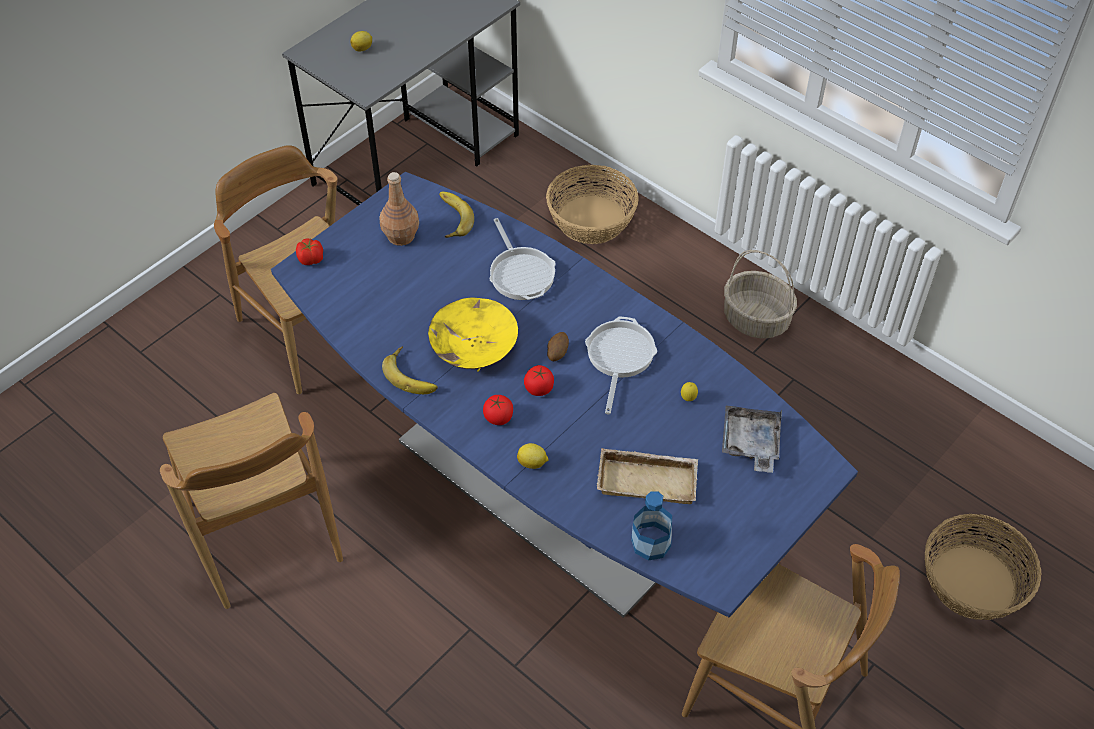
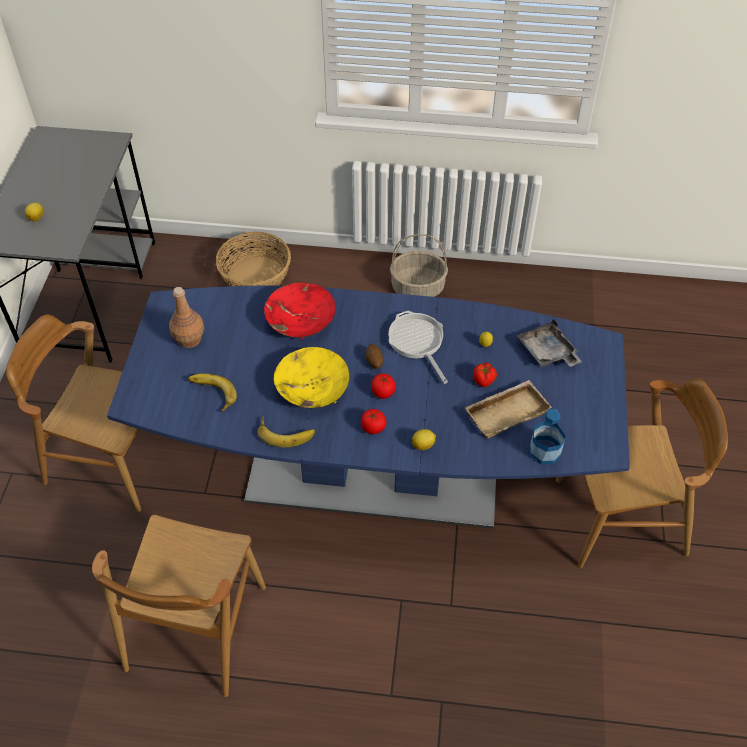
camera: 35 degrees left, 0 degrees up
brown chair [160,393,343,609] -> brown chair turned 75 degrees clockwise [92,515,266,697]
tomato [296,238,323,265] -> tomato moved to [473,362,497,387]
banana [439,192,474,238] -> banana moved to [188,373,237,412]
frying pan [490,218,555,300] -> red bowl [264,282,336,340]
basket [925,514,1042,620] -> none

